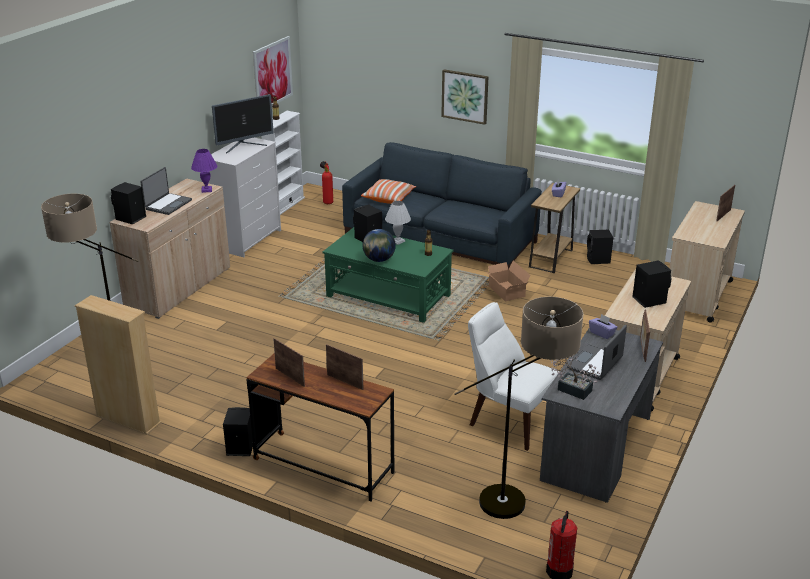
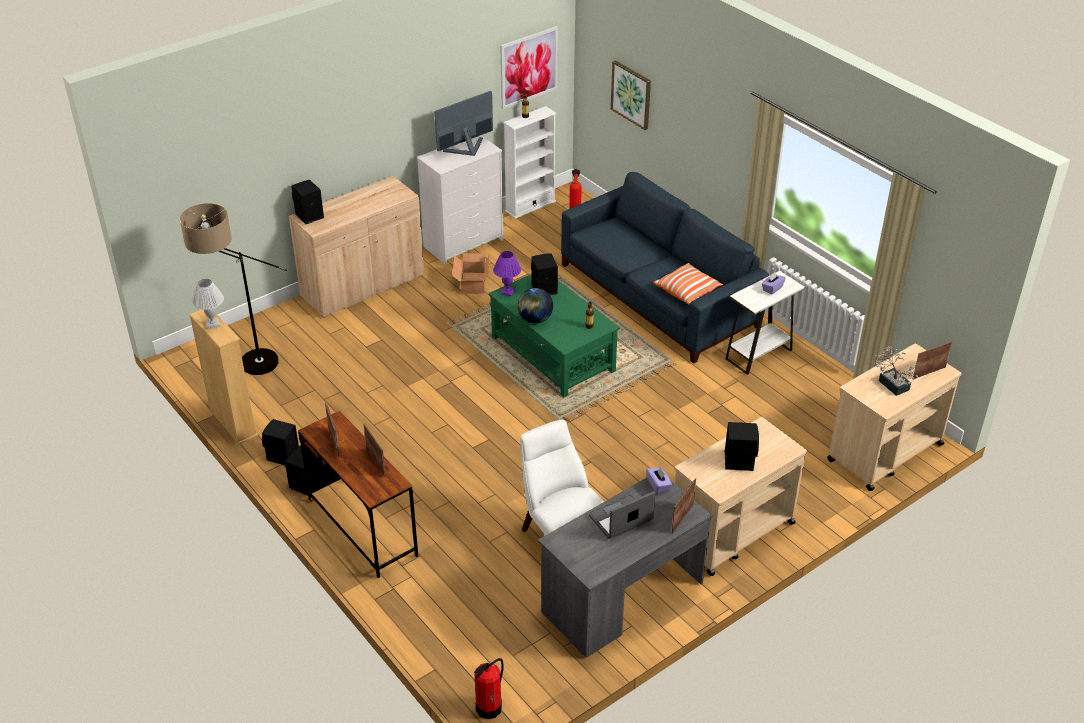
camera: 25 degrees right, 10 degrees up
laptop [140,167,192,215] -> none
purple table lamp [191,149,217,193] -> purple table lamp moved to [493,251,521,296]
monitor [212,94,274,153] -> monitor turned 150 degrees clockwise [434,91,493,156]
pillow [361,179,416,204] -> pillow moved to [653,263,723,304]
white table lamp [385,201,411,245] -> white table lamp moved to [192,279,224,329]
picture [441,69,489,125] -> picture moved to [611,60,651,130]
floor lamp [454,297,584,519] -> none
cardboard box [483,261,530,302] -> cardboard box moved to [452,254,490,294]
brown side table [529,183,580,273] -> white side table [725,271,805,375]
potted plant [550,352,600,400] -> potted plant moved to [875,344,919,396]
black speaker [587,230,613,264] -> black speaker moved to [262,419,299,465]

